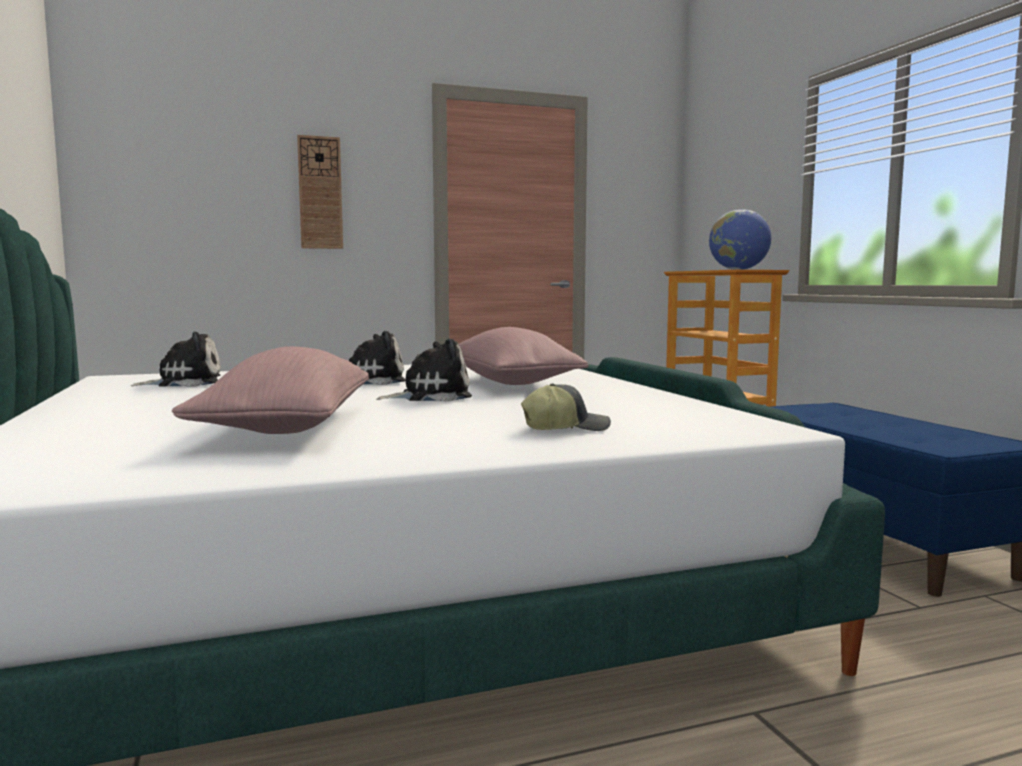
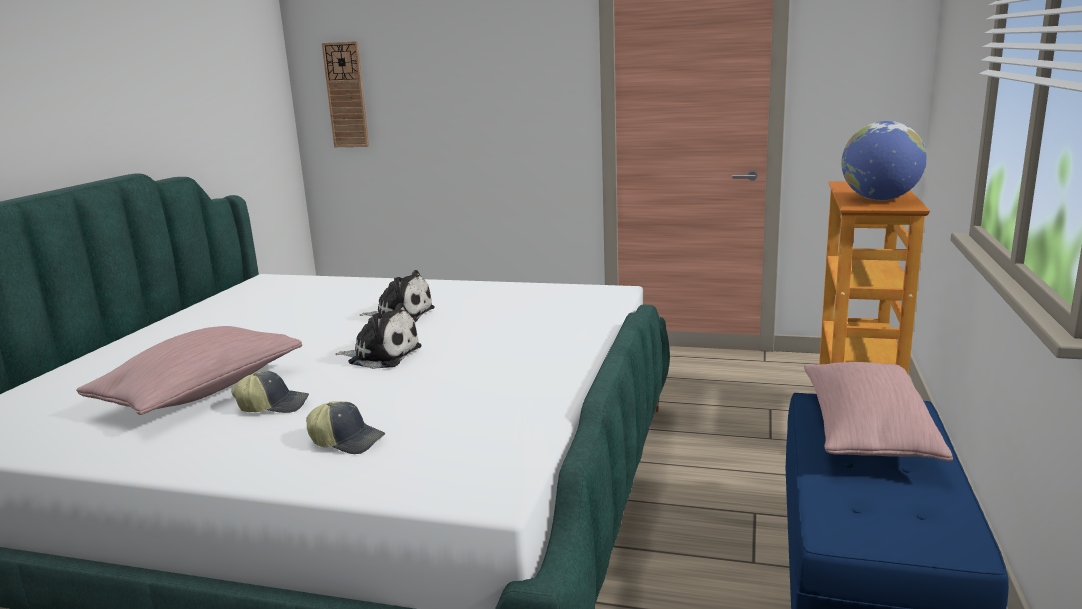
camera: 35 degrees right, 10 degrees up
plush toy [130,331,221,387] -> none
wall clock [297,135,343,249] -> wall clock moved to [322,41,369,147]
pink pillow [459,327,589,385] -> pink pillow moved to [804,362,953,461]
none -> cap [231,371,309,413]

